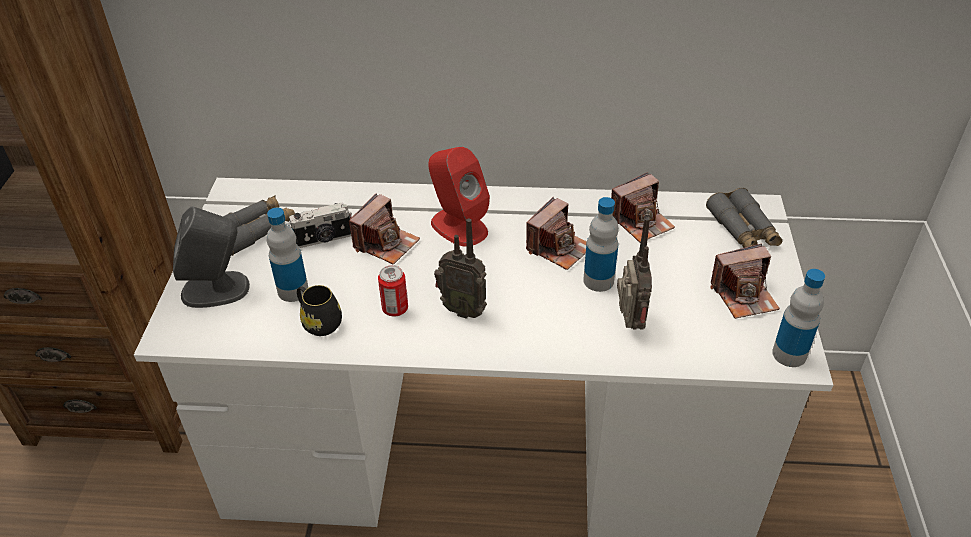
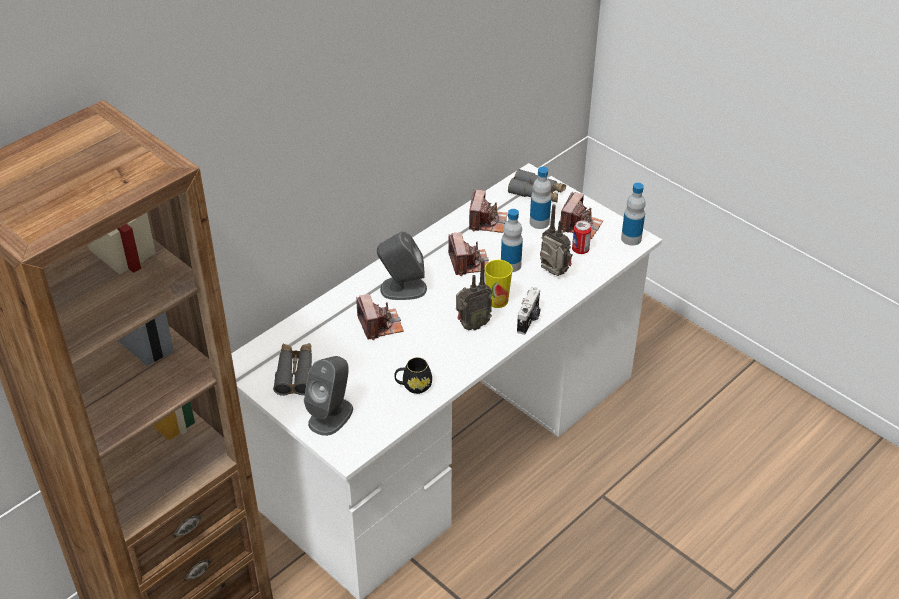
camera: 50 degrees left, 0 degrees up
bottle [267,208,308,302] -> bottle moved to [530,167,551,229]
camera [289,202,352,248] -> camera moved to [517,287,540,335]
can [378,265,408,316] -> can moved to [572,221,592,254]
red speaker [428,147,490,246] -> grey speaker [377,231,427,300]
none -> cup [485,260,513,308]

